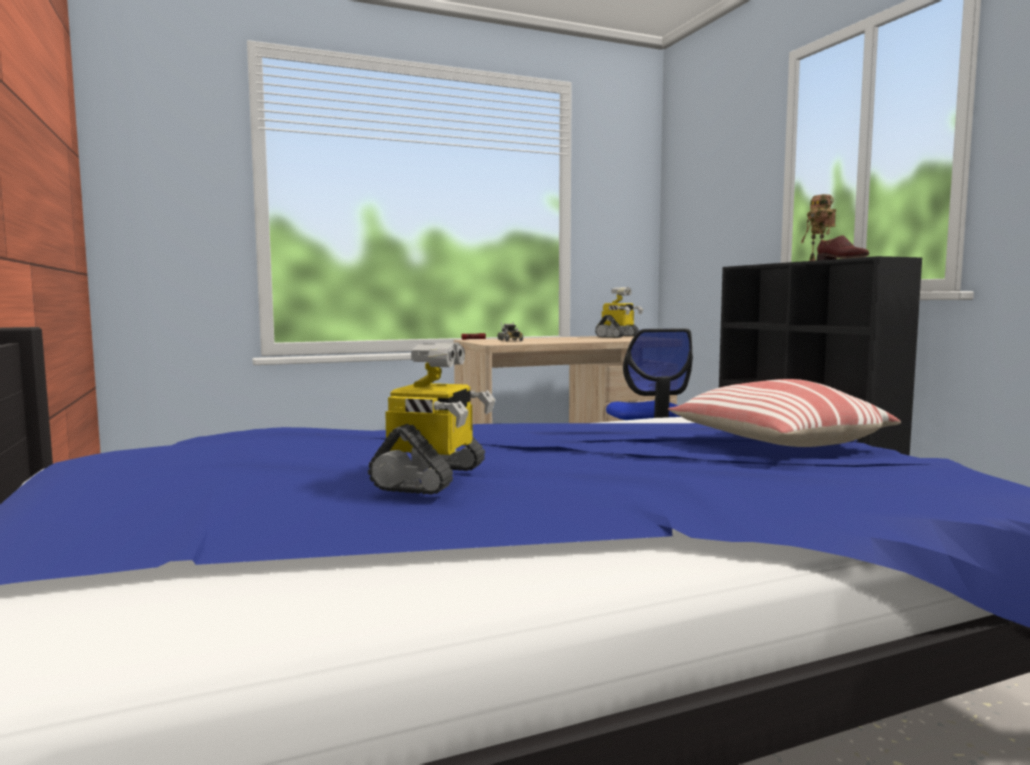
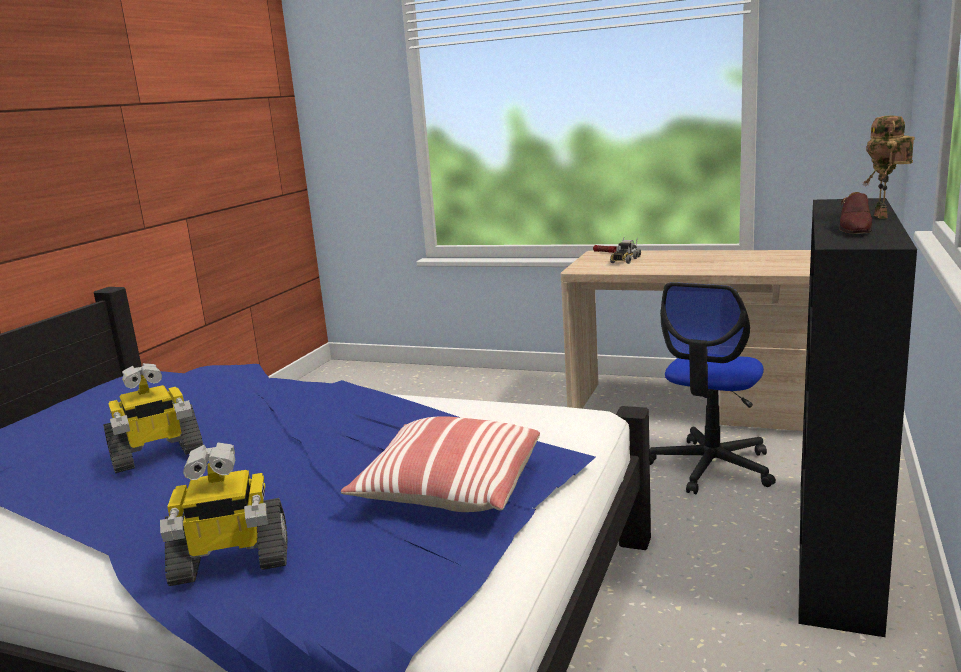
camera: 45 degrees right, 10 degrees up
toy robot [595,287,643,338] -> toy robot moved to [160,442,288,586]

